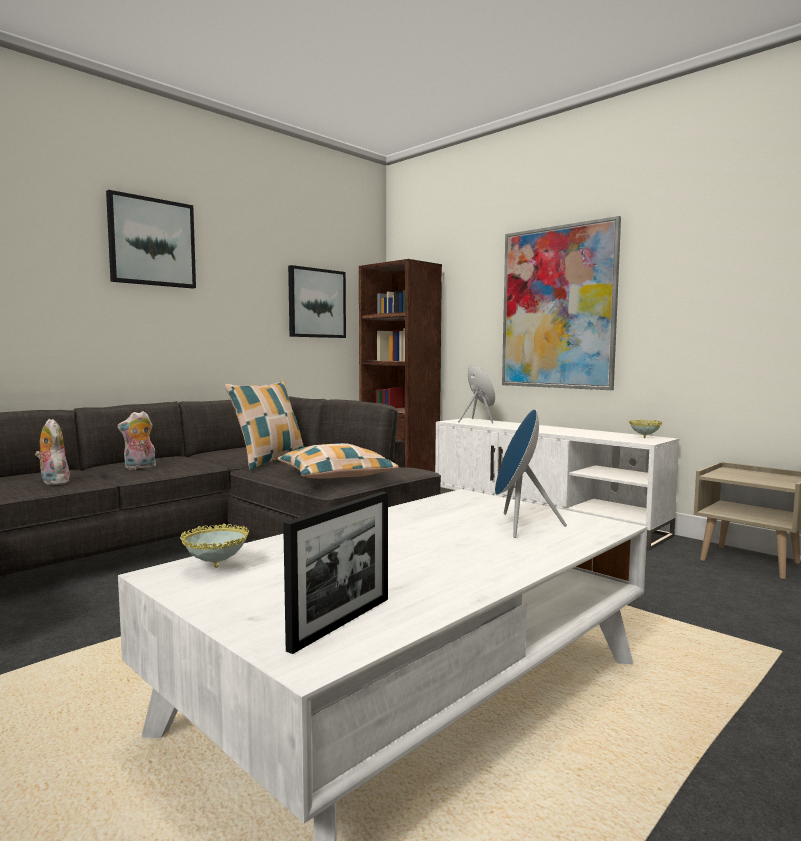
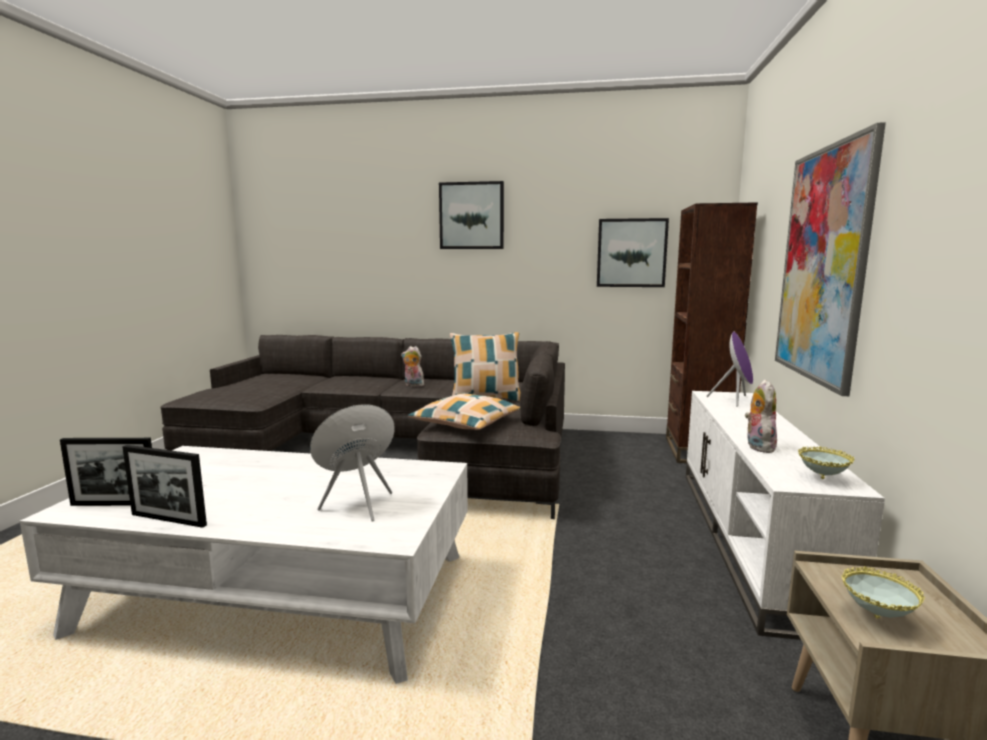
camera: 55 degrees right, 5 degrees up
plush toy [35,419,70,485] -> plush toy moved to [745,380,777,453]
bowl [180,523,249,568] -> bowl moved to [842,566,925,619]
none -> picture frame [122,445,207,528]

